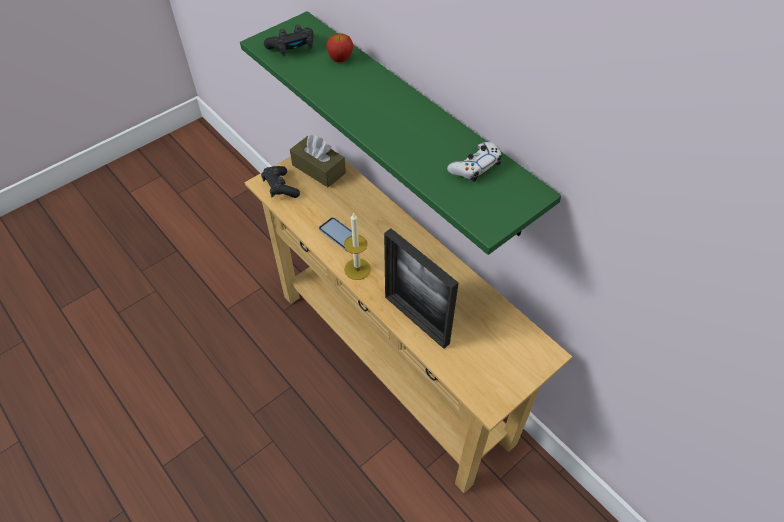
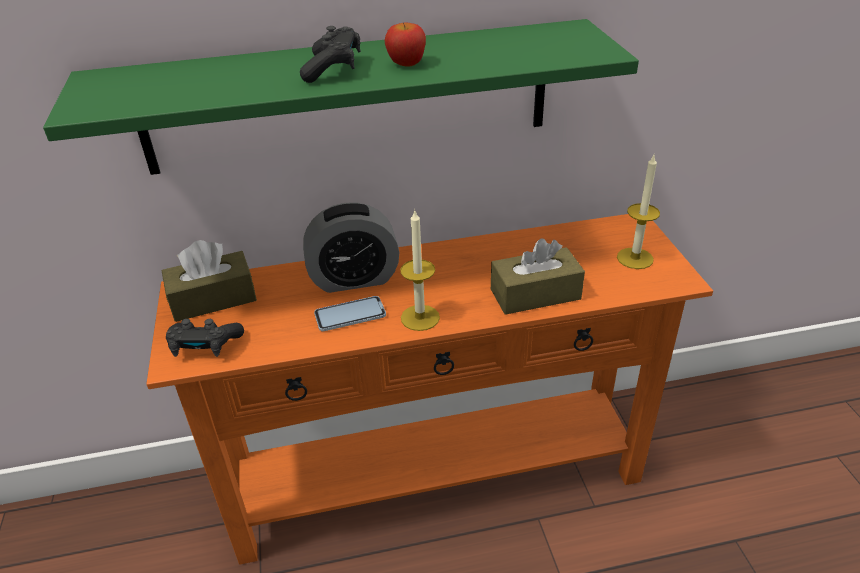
camera: 60 degrees left, 15 degrees down
beige console table [244,148,572,493] -> orange console table [146,214,713,565]
black game controller [264,25,314,57] -> black game controller moved to [300,26,361,83]
apple [326,33,353,62] -> apple moved to [385,22,426,67]
picture frame [384,228,459,349] -> brown tissue box [491,238,585,315]
white game controller [447,142,502,182] -> none
none -> alarm clock [303,202,399,293]
none -> candle [617,155,660,269]

